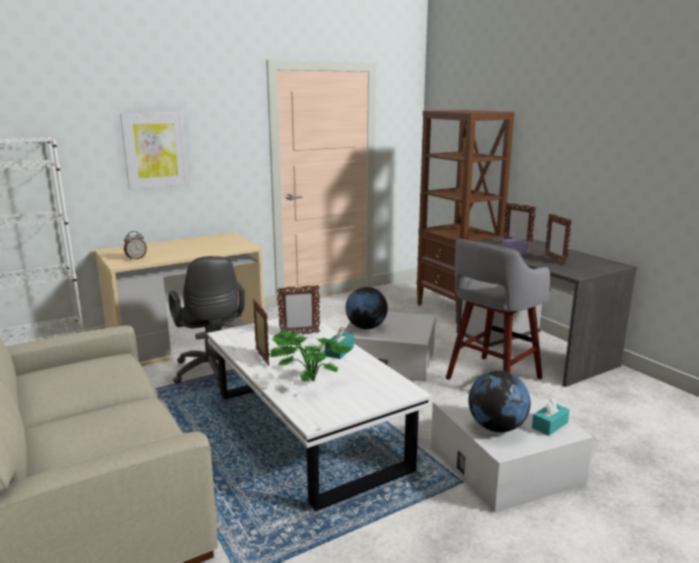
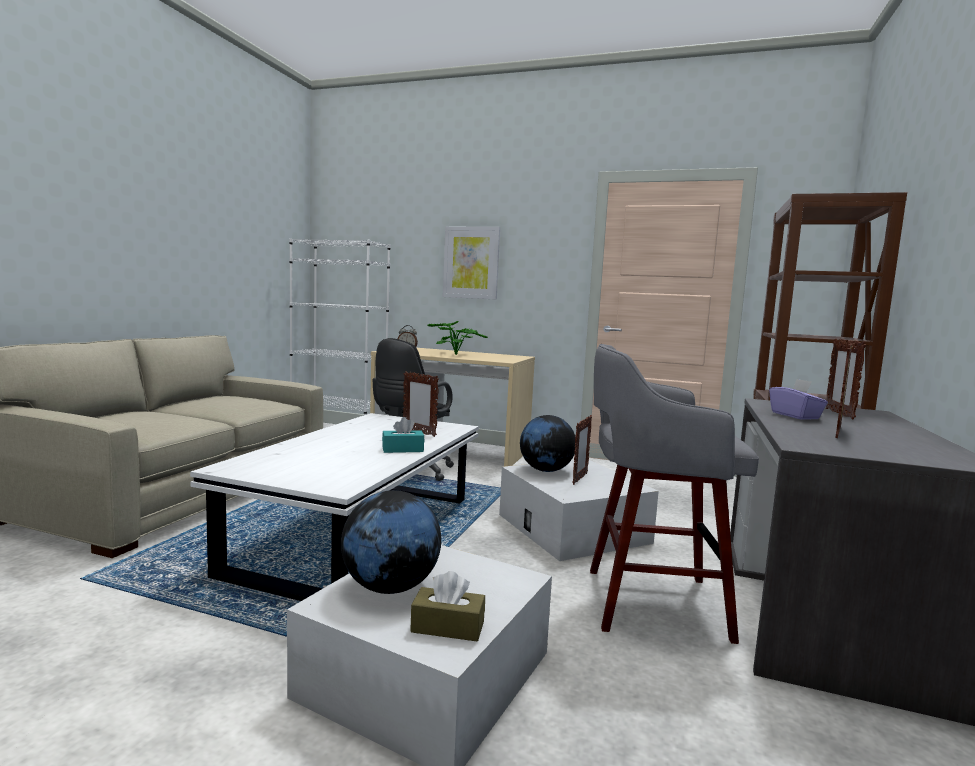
camera: 50 degrees right, 10 degrees down
picture frame [253,299,269,366] -> picture frame moved to [572,415,592,485]
potted plant [269,330,352,382] -> potted plant moved to [427,321,488,355]
turquoise tissue box [532,397,570,436] -> brown tissue box [410,571,485,641]

